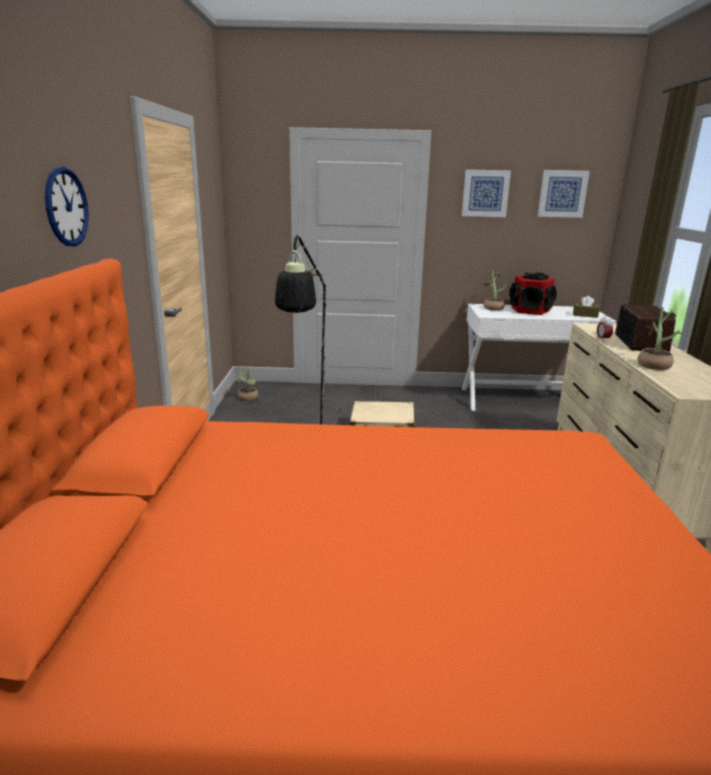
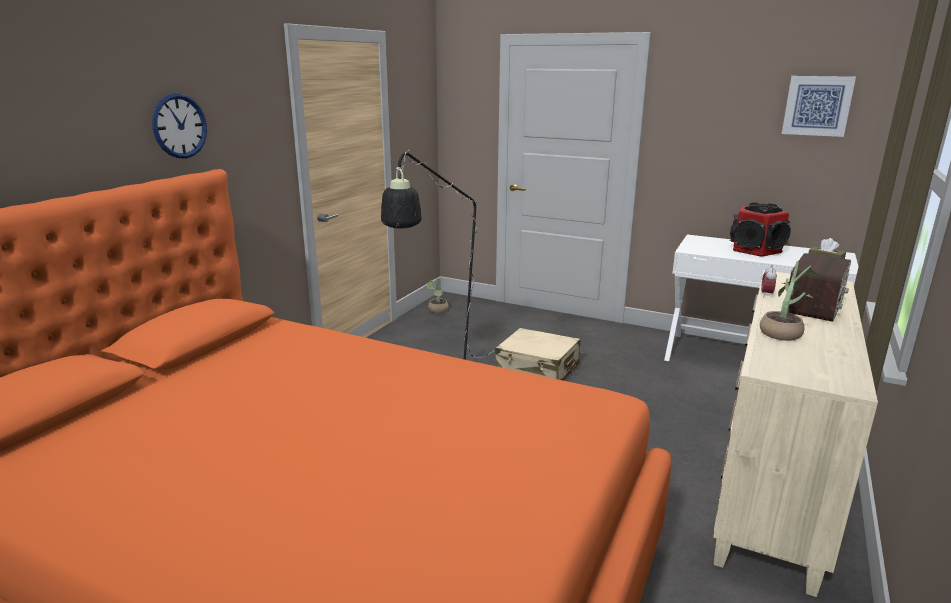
camera: 25 degrees right, 0 degrees up
picture [462,169,511,217] -> none
potted plant [484,271,507,311] -> none

